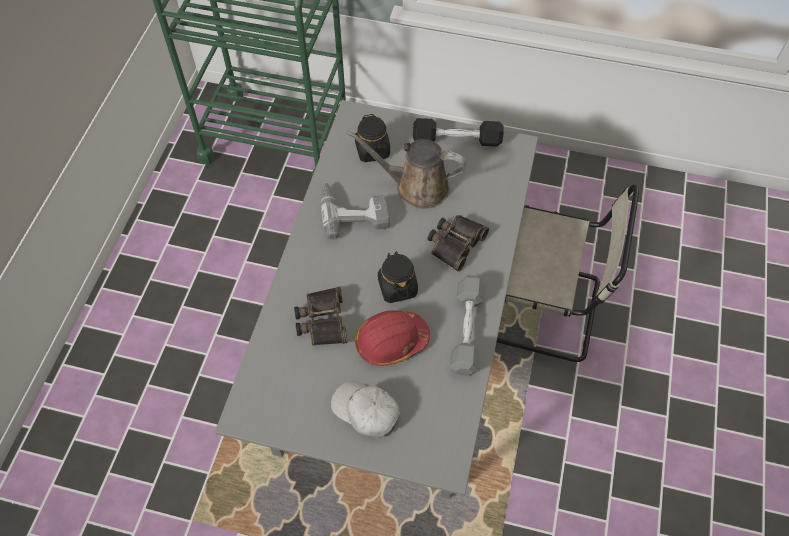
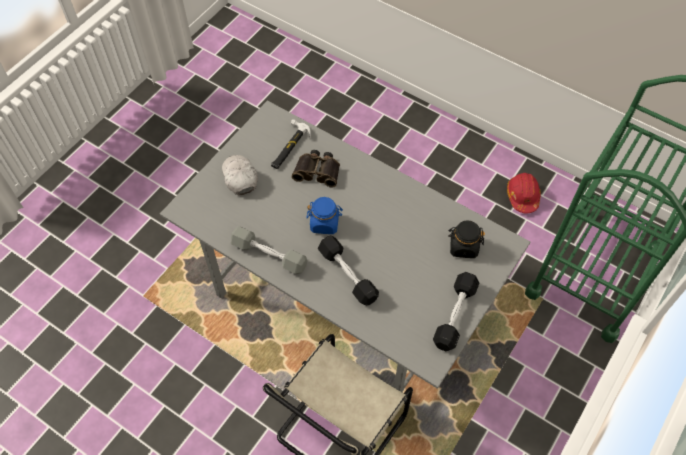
camera: 110 degrees right, 0 degrees up
power drill [321,183,390,239] -> none
white cap [331,381,400,438] -> white cap turned 75 degrees counterclockwise [222,155,258,195]
brown watering can [347,131,466,208] -> none
red hard hat [355,310,430,366] -> red hard hat moved to [507,173,541,213]
black jar [378,251,418,303] -> blue jar [307,197,343,234]
binoculars [427,215,489,272] -> black dumbbell [318,235,379,306]
none -> hammer [271,119,311,169]

